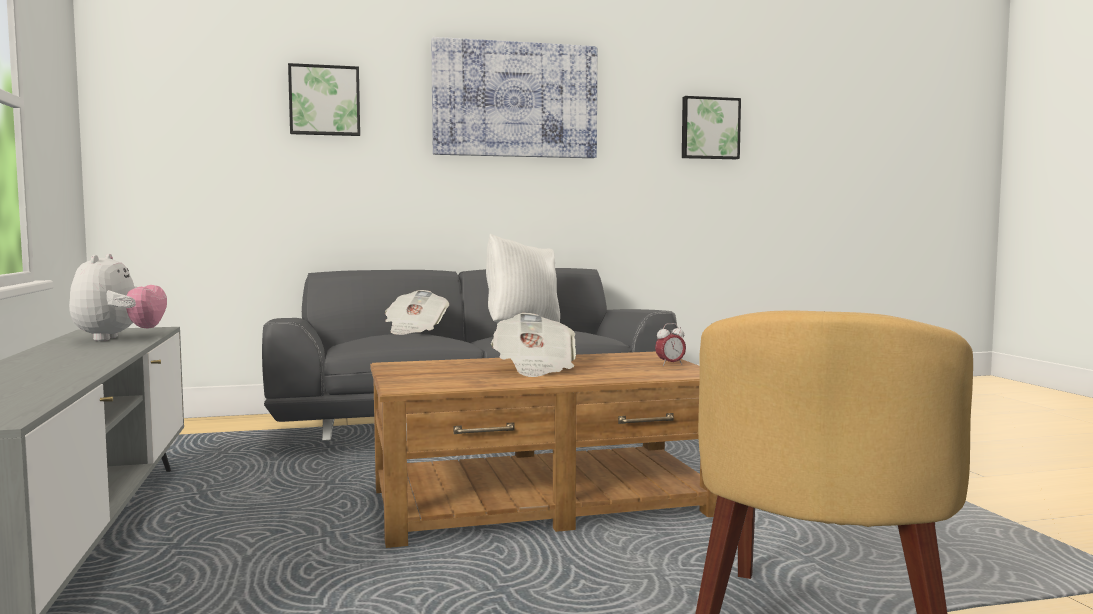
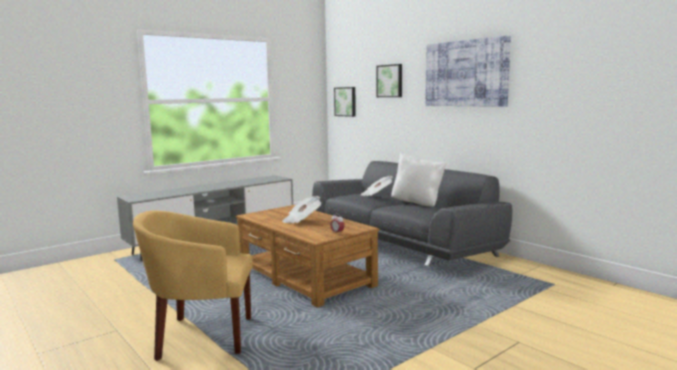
camera: 65 degrees right, 5 degrees up
plush toy [69,254,167,341] -> none
picture [682,96,741,159] -> picture moved to [334,87,356,117]

